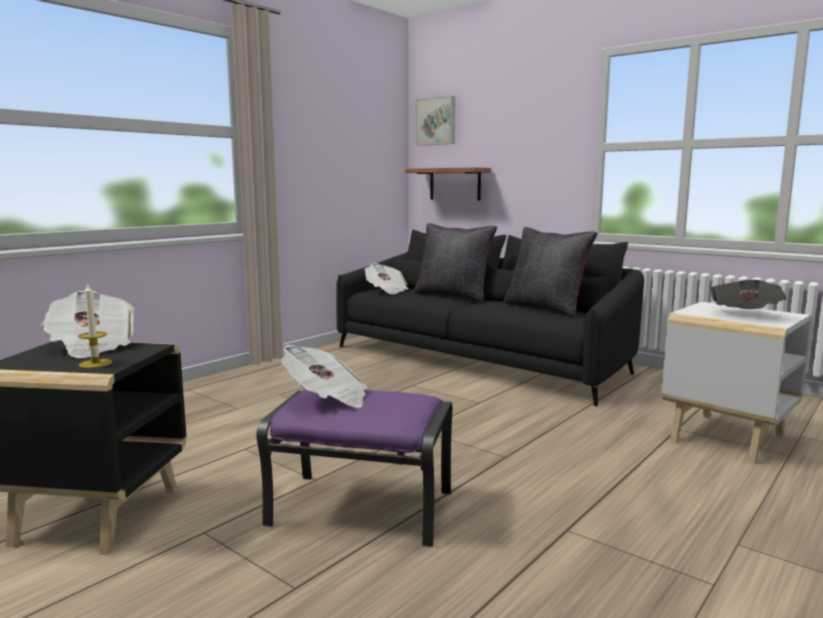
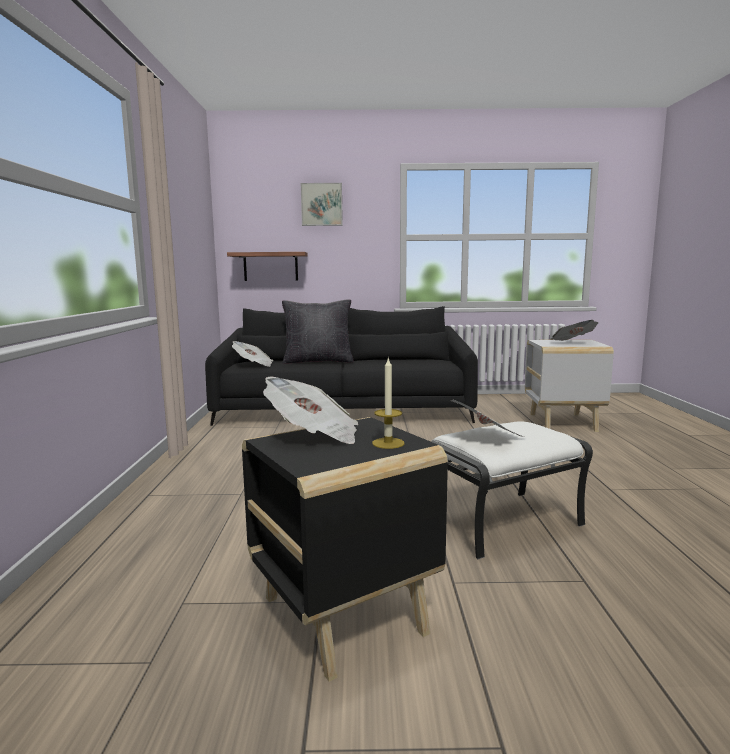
camera: 40 degrees left, 0 degrees up
purple ottoman [256,389,452,547] -> white ottoman [431,421,593,559]
picture [416,96,455,146] -> picture moved to [301,183,343,226]
black pillow [503,227,597,317] -> none

